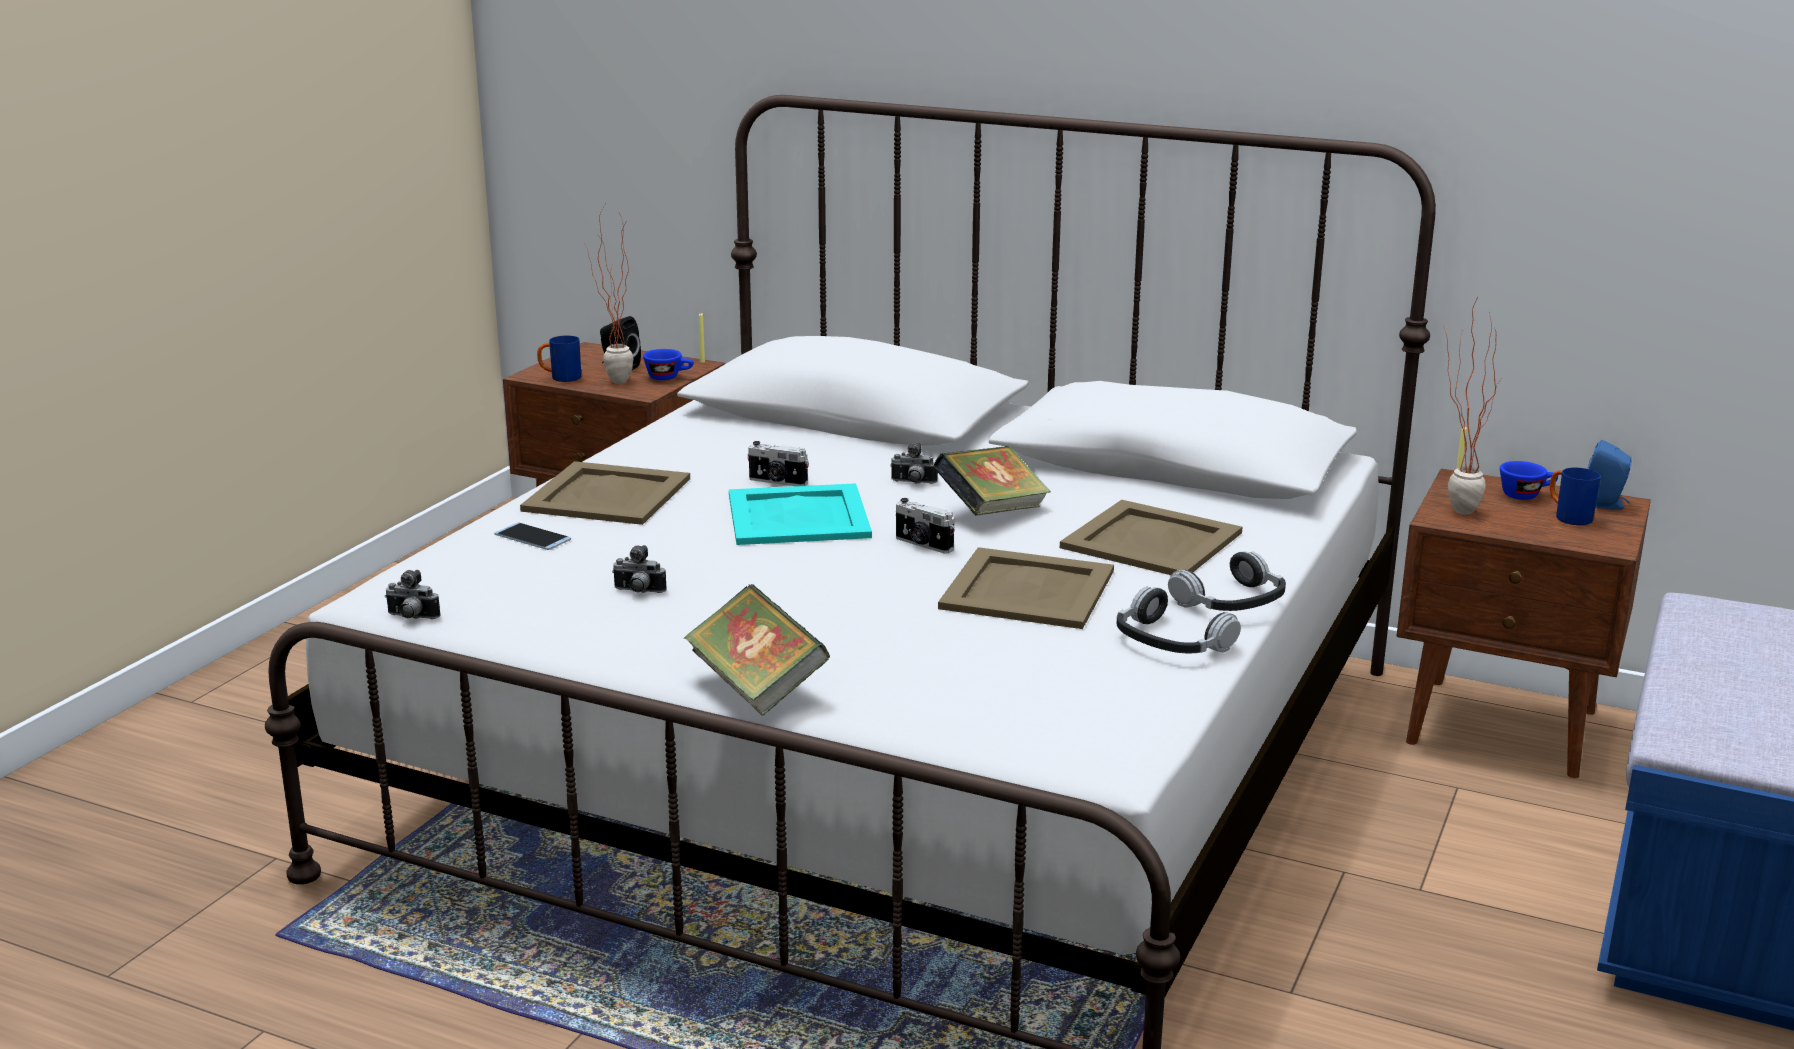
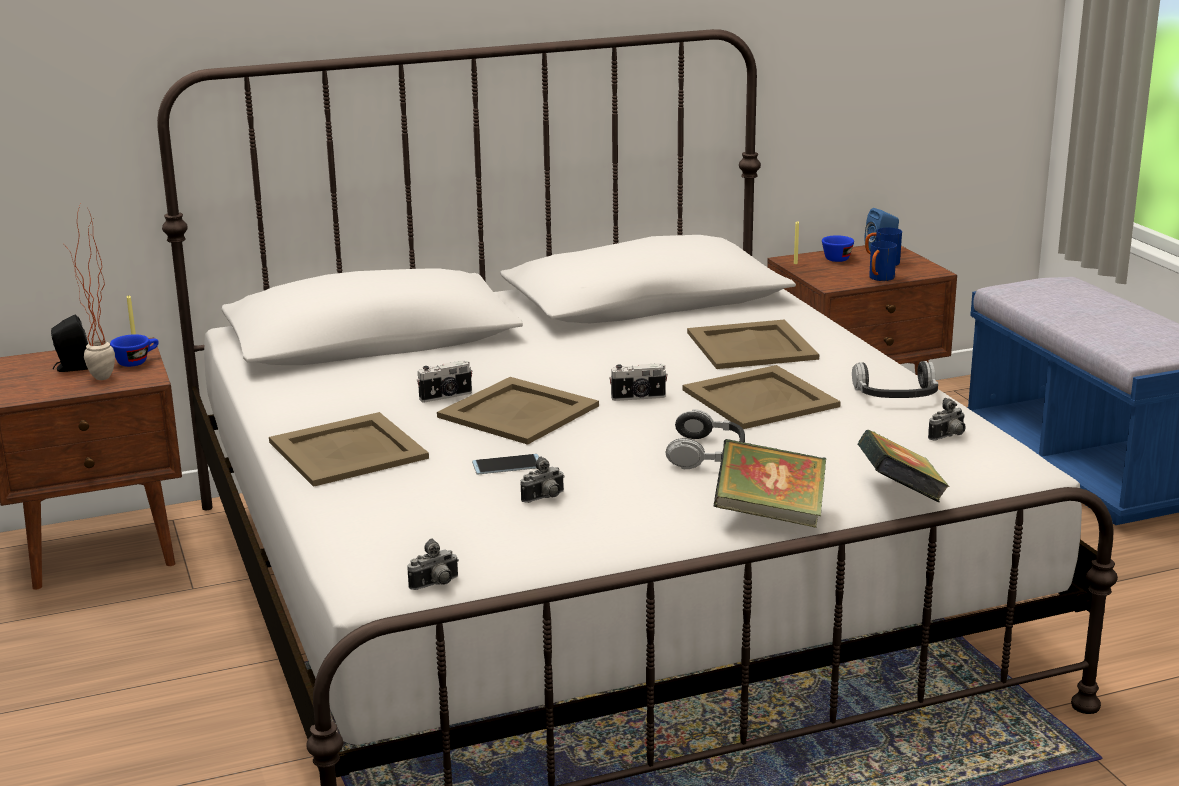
camera: 45 degrees left, 0 degrees up
phone [495,523,571,550] -> phone moved to [472,454,539,475]
blue mug [537,336,581,382] -> blue mug moved to [869,241,897,281]
turquoise tray [729,483,872,545] -> beige tray [437,377,599,445]
camera [890,442,938,484] -> camera moved to [928,398,966,440]
book [933,446,1051,515] -> book moved to [858,430,950,502]
headphones [1168,551,1286,611] -> headphones moved to [665,409,745,469]
potted plant [1443,297,1501,515] -> none

